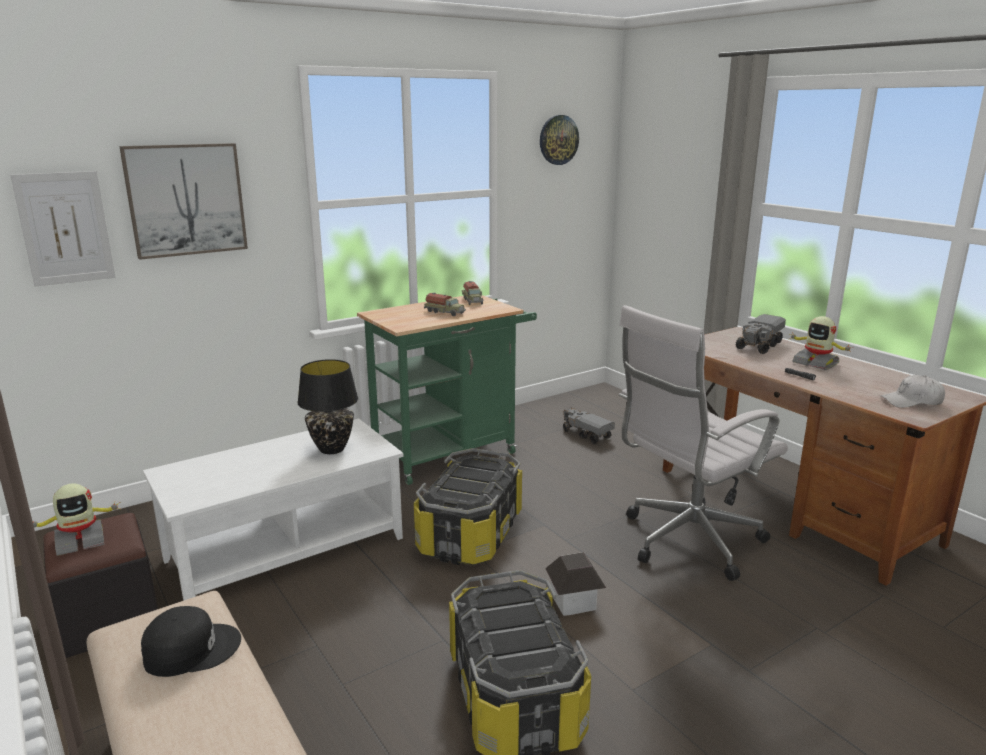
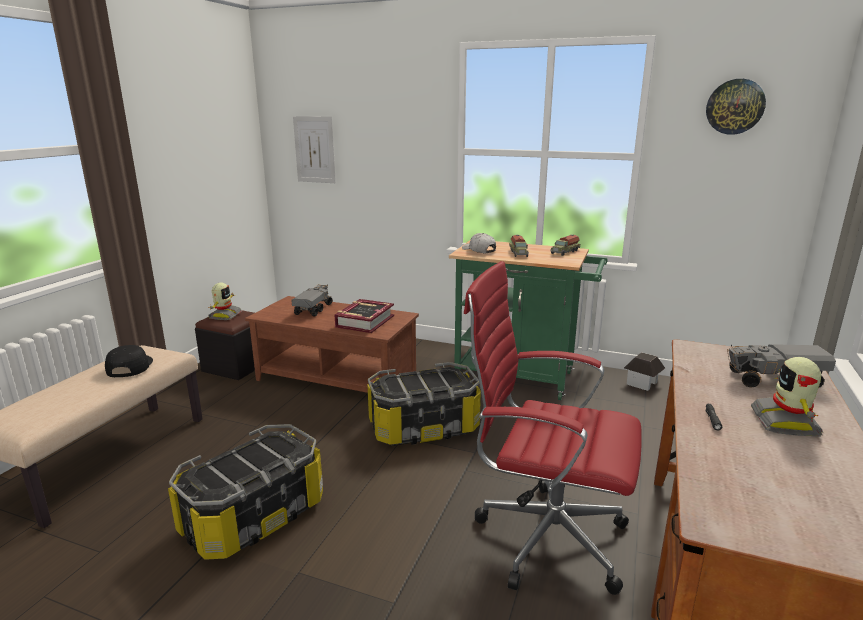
camera: 55 degrees right, 0 degrees up
toy robot [33,484,121,556] -> toy robot turned 105 degrees counterclockwise [208,283,242,320]
picture [119,143,248,260] -> none
black cap [141,606,241,677] -> black cap turned 135 degrees counterclockwise [105,345,153,377]
white coffee table [143,418,403,601] -> brown coffee table [245,296,419,393]
black table lamp [297,359,358,454] -> book [335,299,394,333]
toy house [545,552,606,616] -> toy house moved to [624,352,665,391]
toy truck [563,407,615,444] -> toy truck moved to [291,284,333,317]
white office chair [619,305,788,581] -> red office chair [464,261,641,595]
white cap [881,375,945,408] -> white cap moved to [462,233,496,253]

